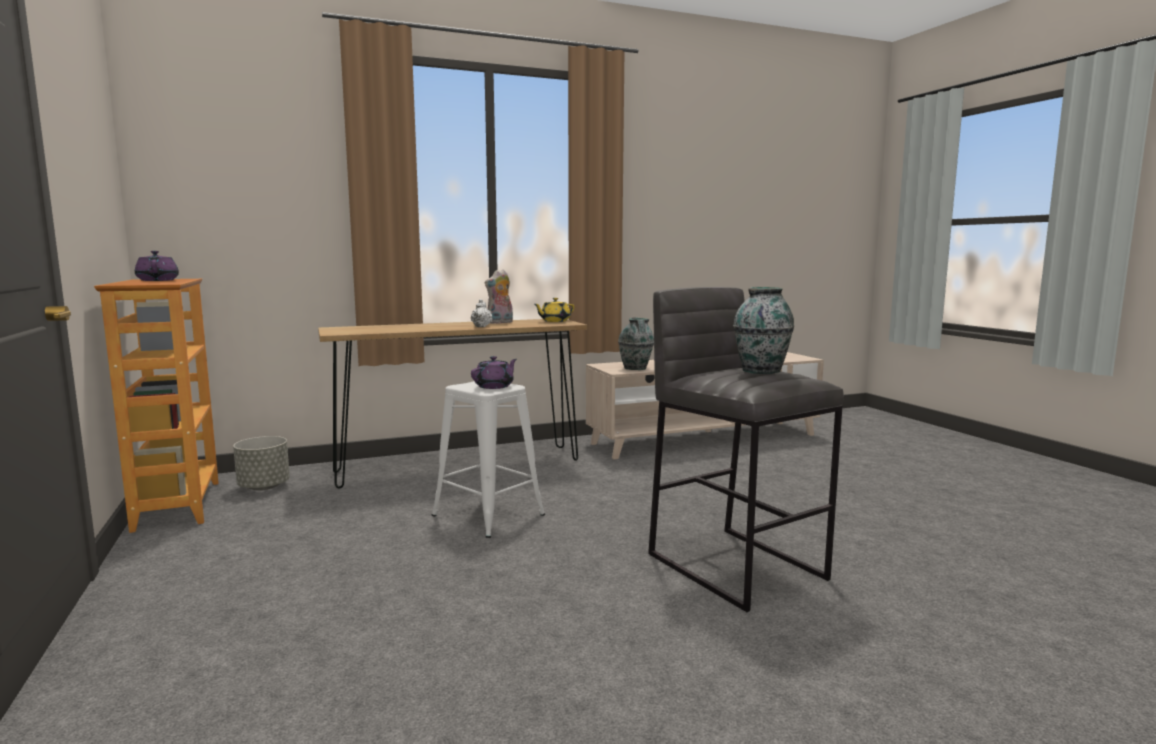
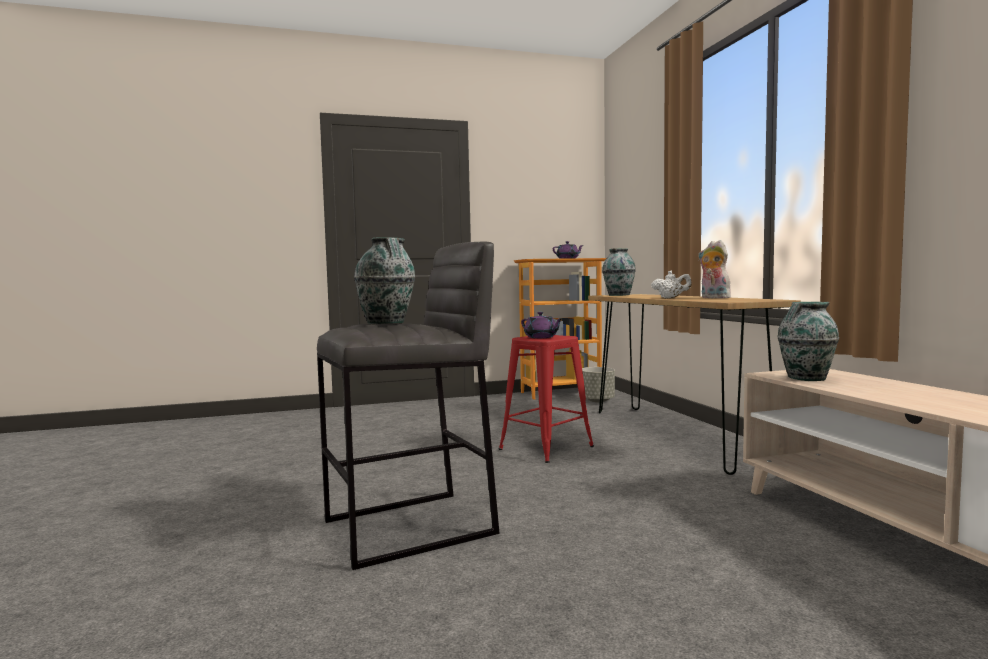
camera: 95 degrees right, 5 degrees down
white stool [432,381,545,538] -> red stool [499,335,594,463]
yellow teapot [534,298,574,322] -> none
none -> vase [602,248,636,296]

